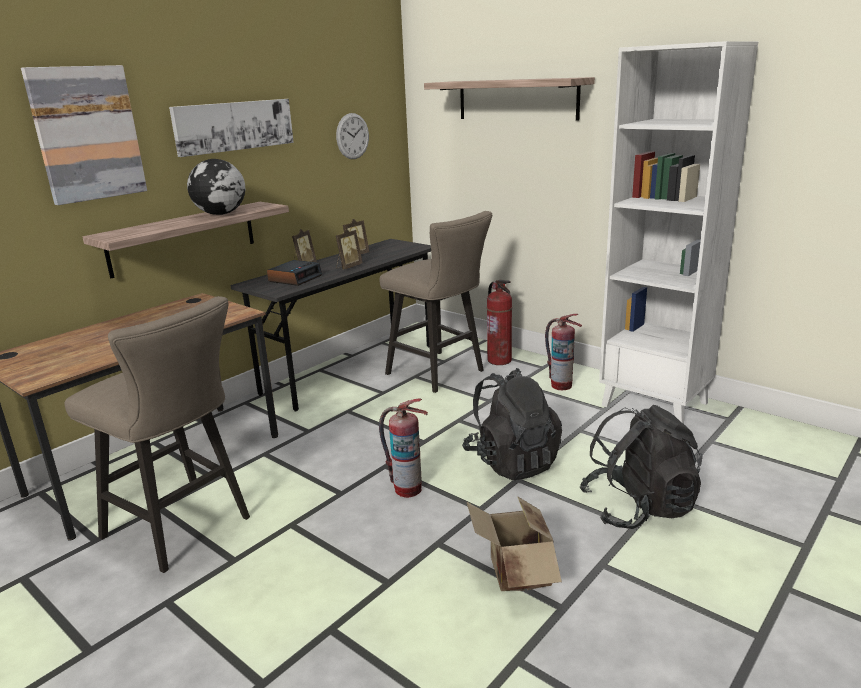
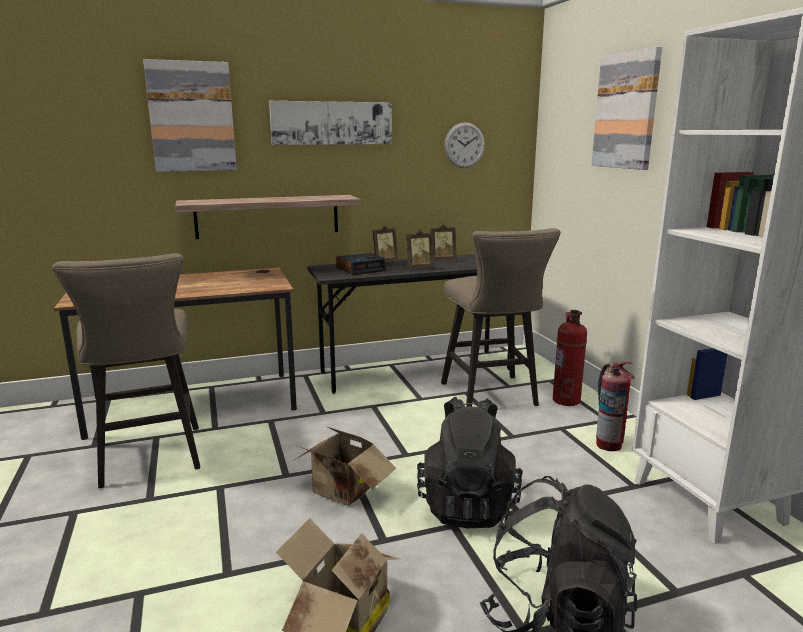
camera: 30 degrees right, 5 degrees down
globe [187,159,245,215] -> none
fire extinguisher [379,398,428,498] -> cardboard box [294,426,396,506]
shelf [424,77,595,121] -> picture [592,47,662,170]

